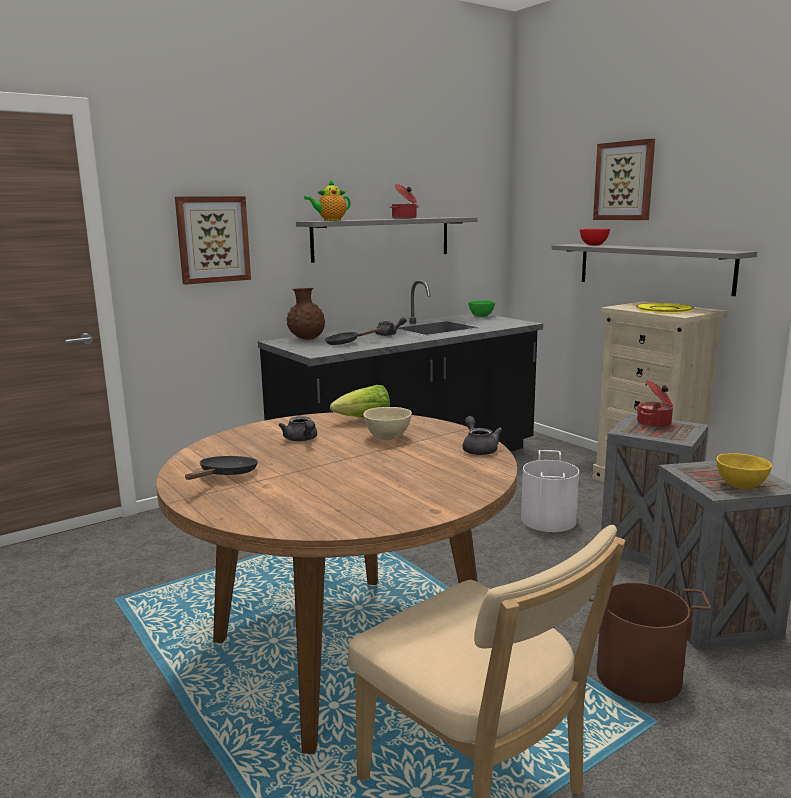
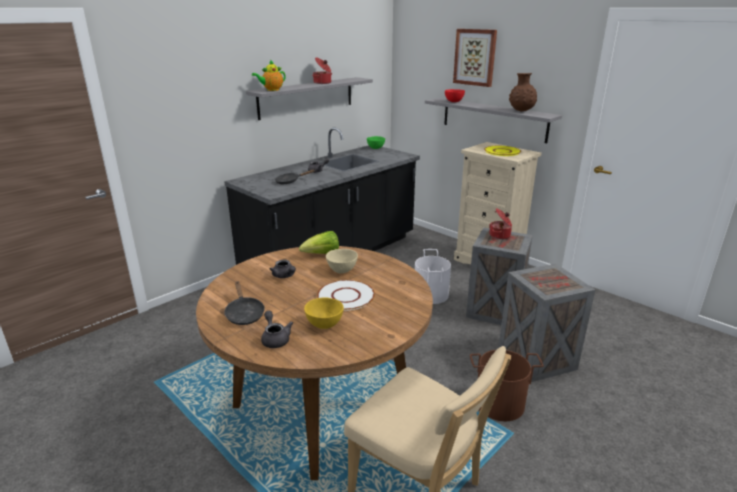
camera: 10 degrees left, 10 degrees up
picture [175,196,251,285] -> none
black frying pan [185,456,258,480] -> black frying pan turned 150 degrees clockwise [224,281,265,325]
brown vase [287,288,325,340] -> brown vase moved to [509,73,537,111]
grey teapot [462,416,502,455] -> grey teapot moved to [261,311,293,348]
yellow bowl [716,453,772,489] -> yellow bowl moved to [304,298,344,329]
none -> white plate [317,280,375,311]

